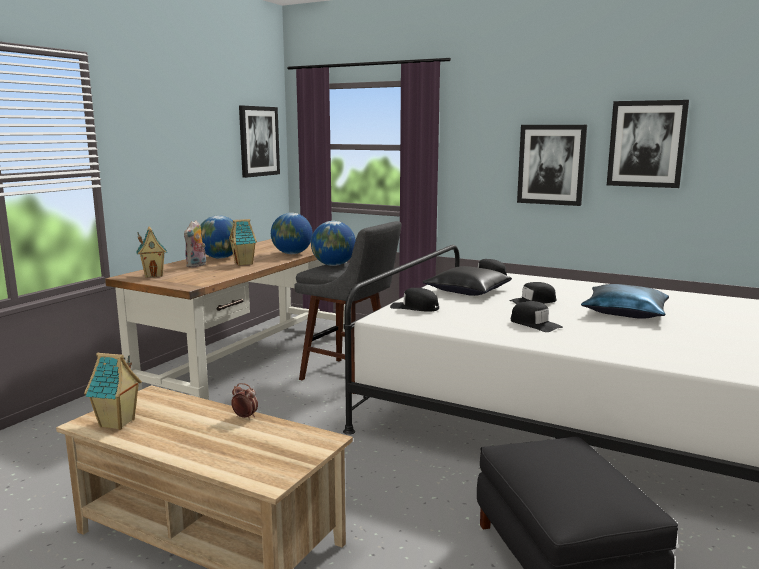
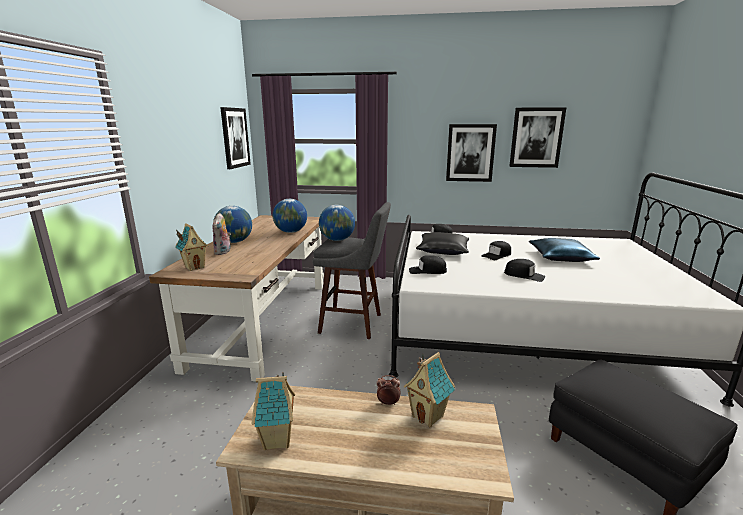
camera: 20 degrees left, 5 degrees up
toy house [229,219,257,266] -> toy house moved to [404,352,455,427]

